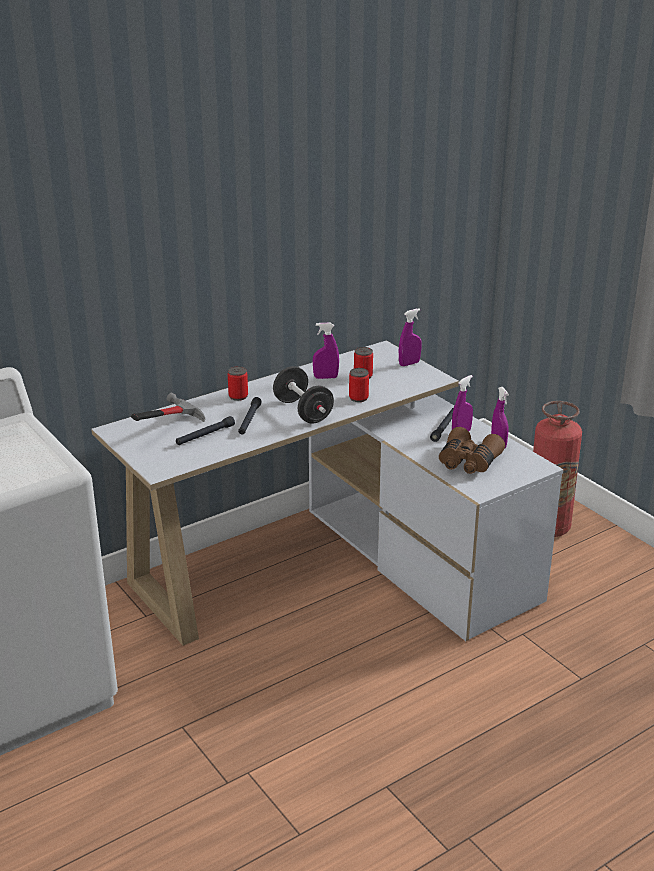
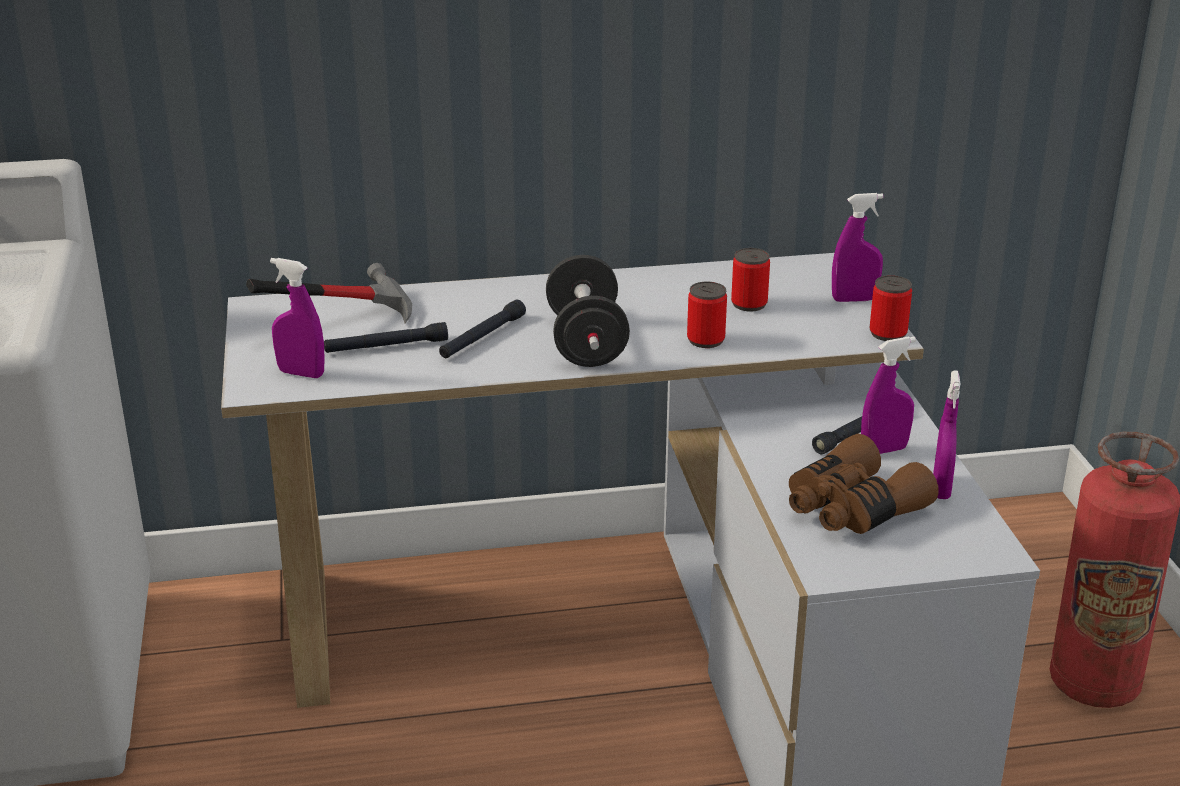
camera: 25 degrees right, 0 degrees up
can [227,366,248,401] -> can moved to [870,275,912,341]
purple spray bottle [313,323,339,379] -> purple spray bottle moved to [270,258,324,378]

